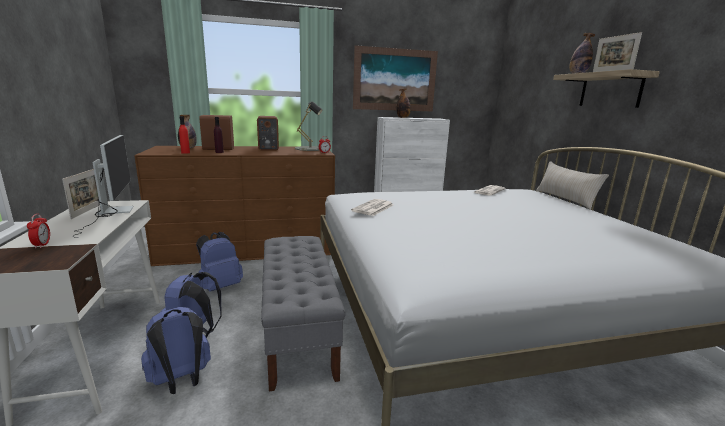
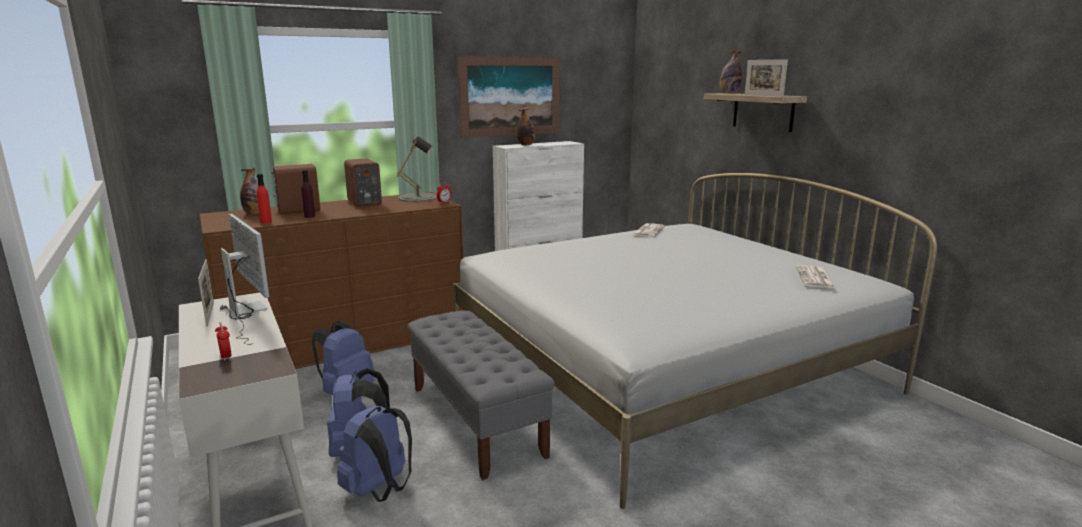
camera: 15 degrees left, 0 degrees up
newspaper [351,199,393,216] -> newspaper moved to [796,265,837,289]
beige pillow [536,161,609,210] -> none

